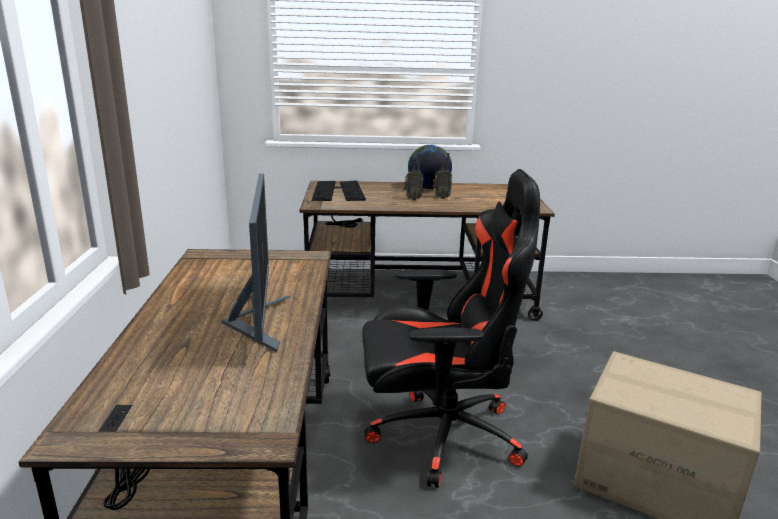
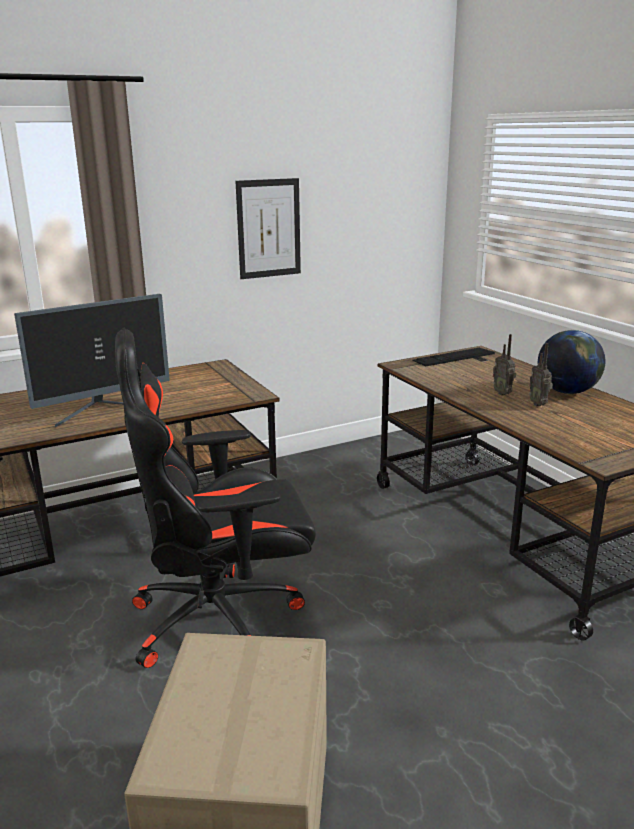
camera: 65 degrees right, 0 degrees up
keyboard [340,180,366,201] -> none
black office chair [362,169,540,488] -> black office chair turned 105 degrees clockwise [115,328,316,668]
none -> picture [235,178,301,279]

